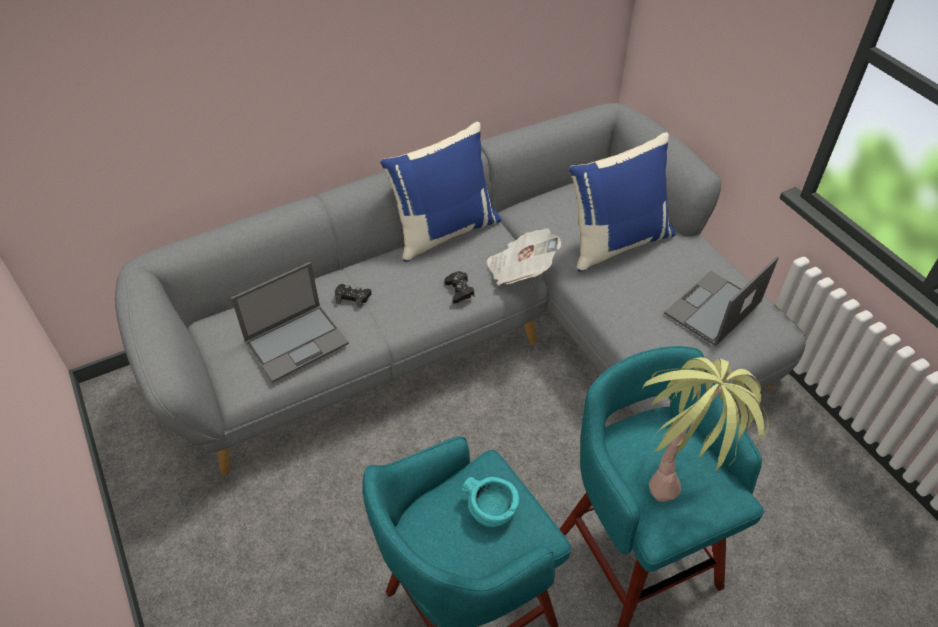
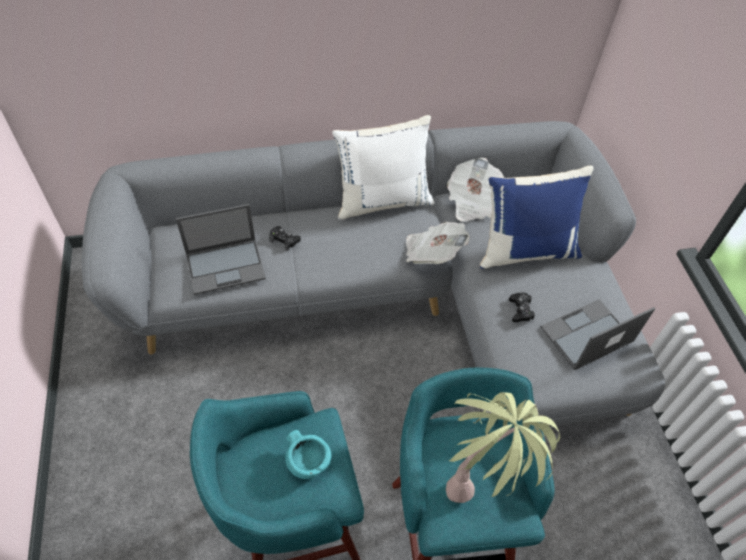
camera: 15 degrees right, 5 degrees up
blue pillow [380,122,501,262] -> white pillow [332,115,435,220]
black game controller [445,271,474,304] -> black game controller moved to [509,292,535,322]
none -> newspaper [447,158,504,221]

